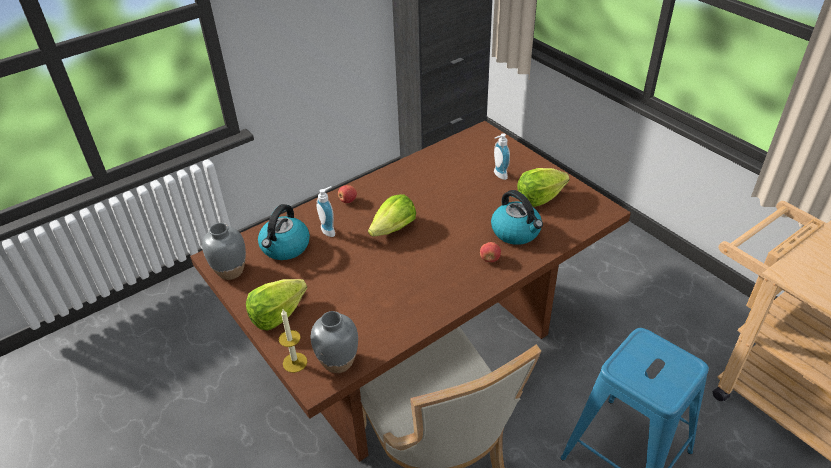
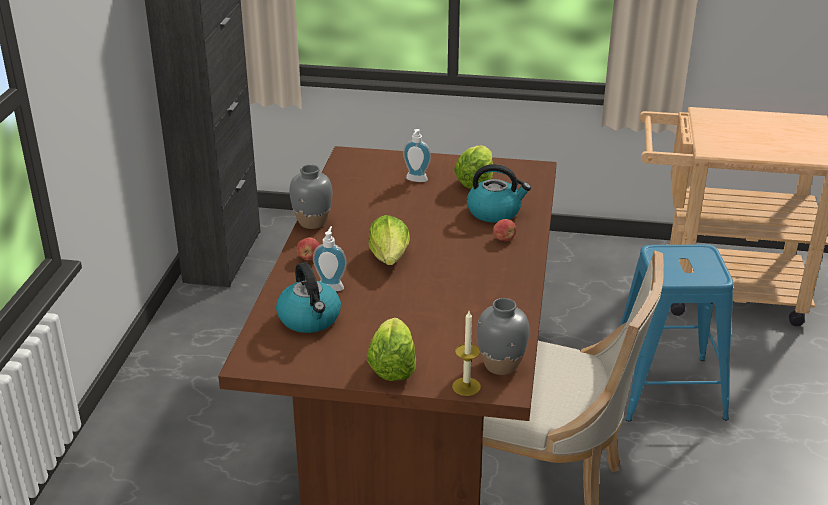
camera: 45 degrees left, 10 degrees down
grey vase [202,223,246,280] -> grey vase moved to [289,165,332,229]

